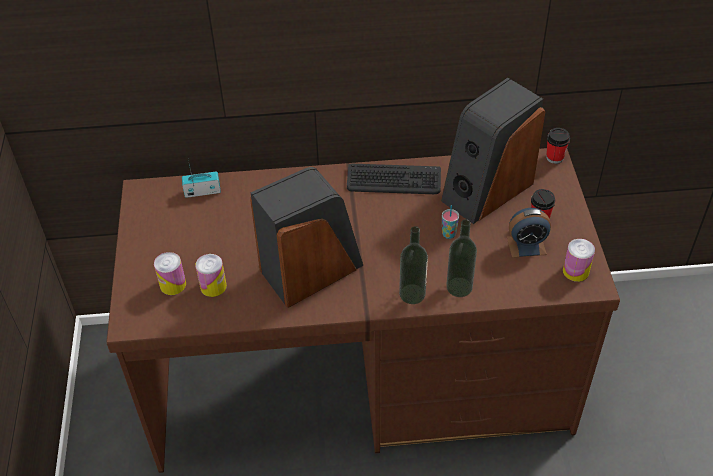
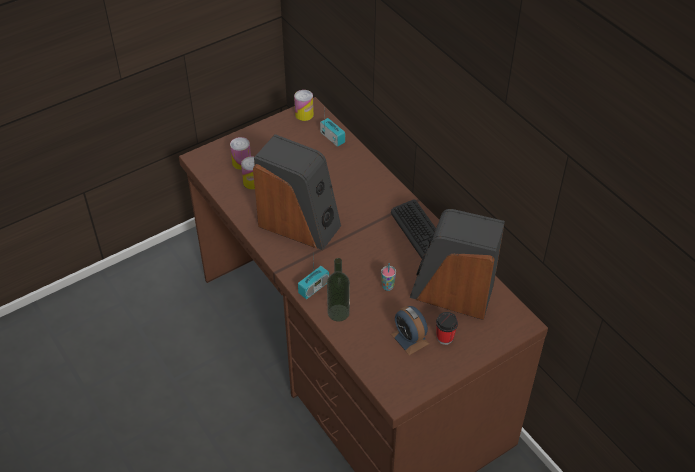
camera: 60 degrees right, 0 degrees up
bottle [399,226,428,304] -> radio [298,259,329,299]
cup [546,128,570,164] -> none
can [563,239,595,282] -> can moved to [294,90,314,121]

